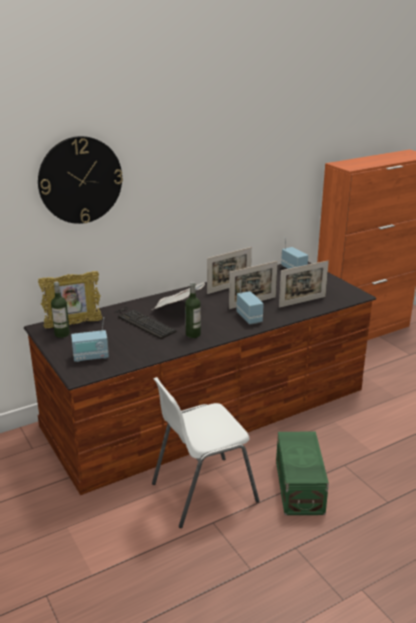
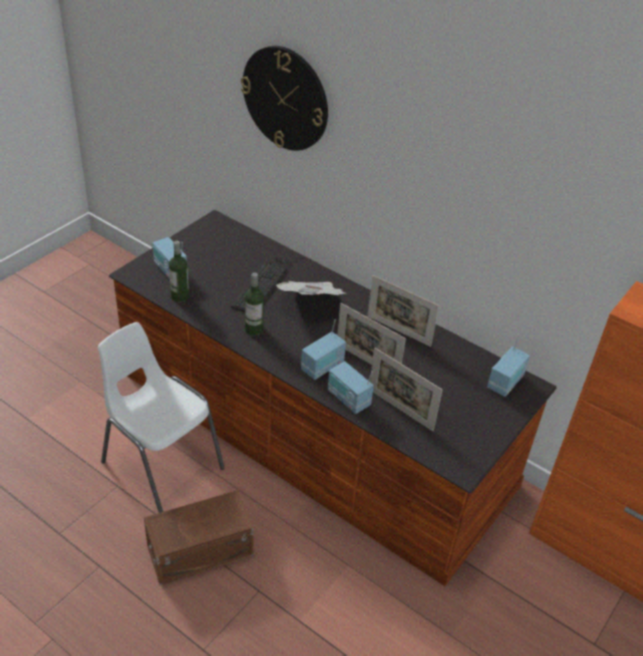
camera: 65 degrees right, 15 degrees up
picture frame [38,271,103,328] -> none
bottle [51,282,70,338] -> bottle moved to [169,241,189,303]
green storage box [276,432,329,515] -> brown storage box [144,490,254,585]
none -> radio [328,361,374,414]

